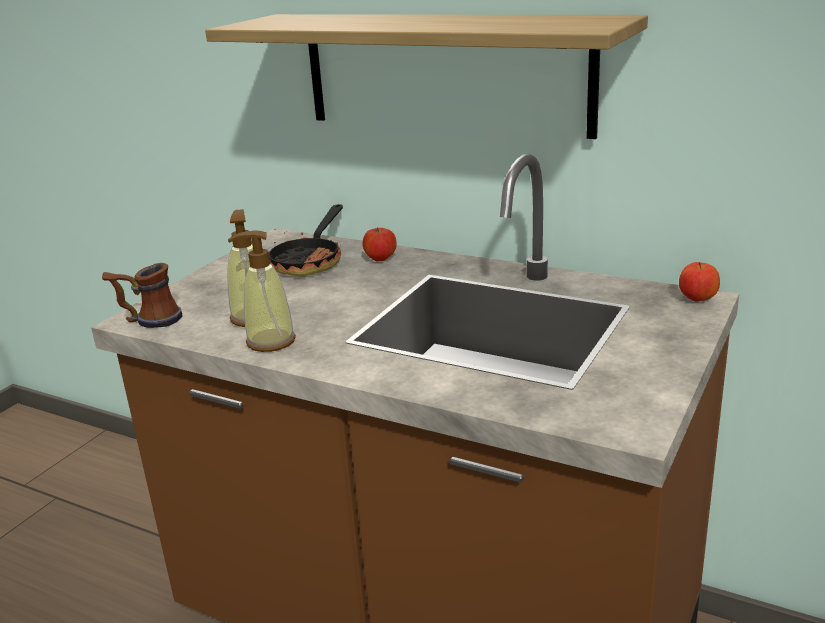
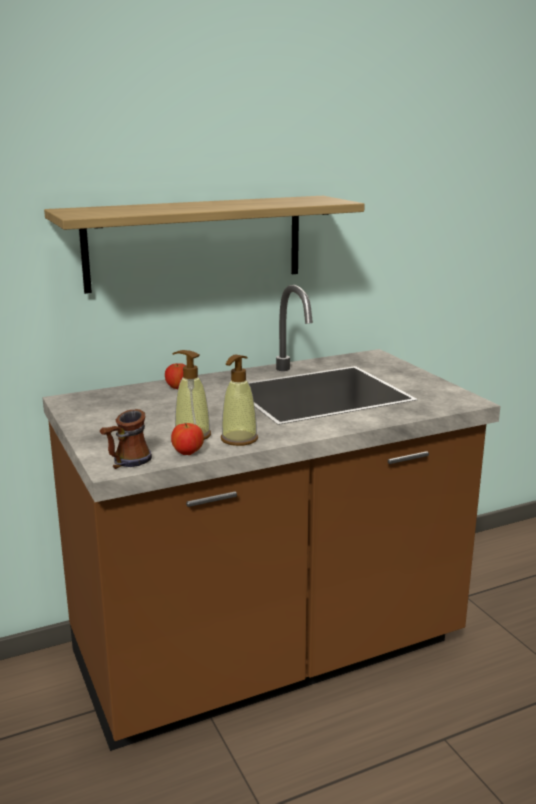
camera: 55 degrees left, 5 degrees down
frying pan [268,204,343,276] -> none
apple [679,262,720,302] -> apple moved to [171,423,204,455]

